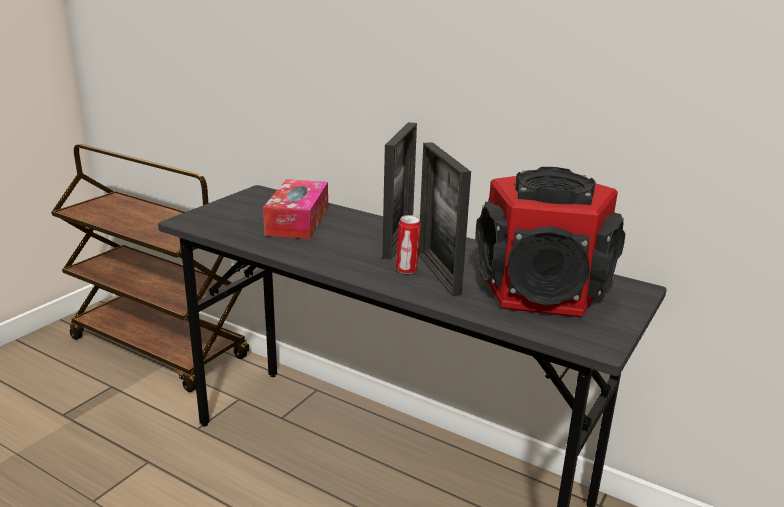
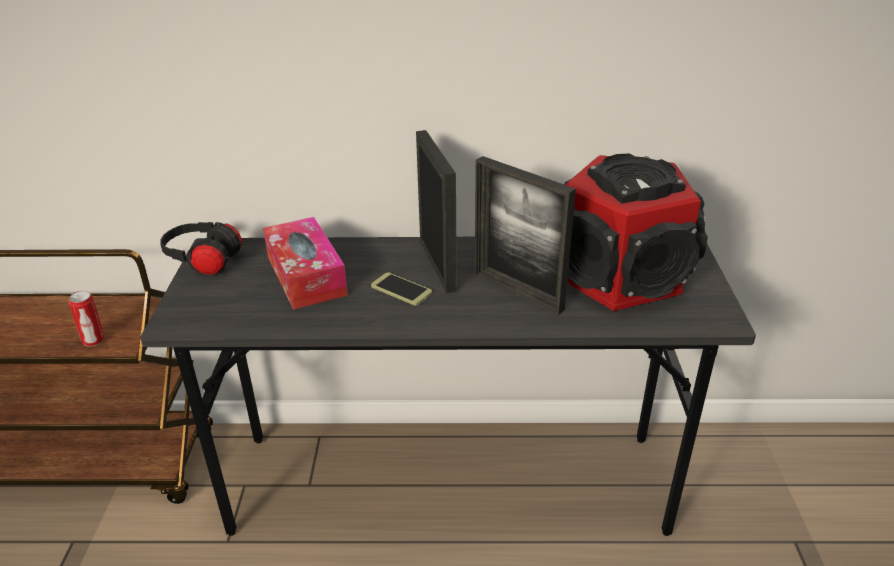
camera: 30 degrees left, 10 degrees up
can [396,215,421,274] -> can moved to [69,290,104,347]
none -> black headphones [160,222,243,275]
none -> phone [371,272,432,306]

